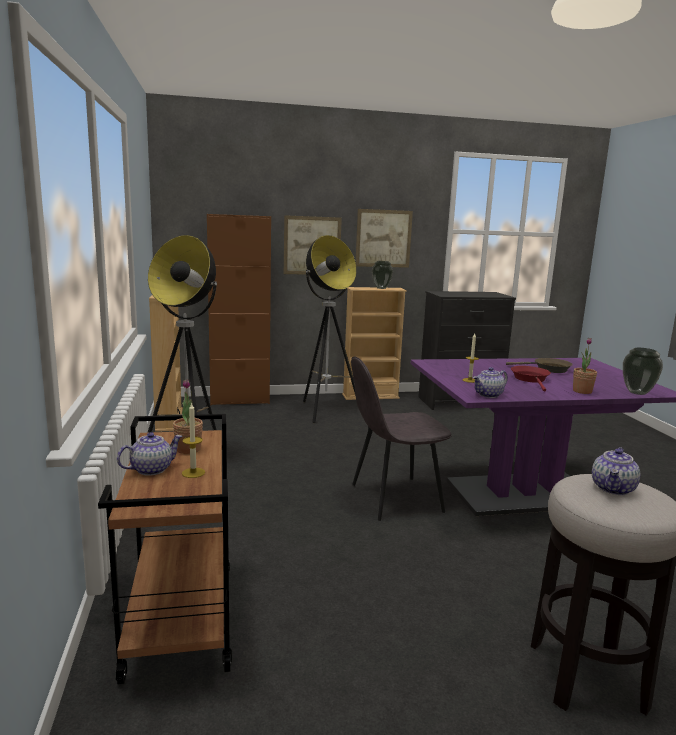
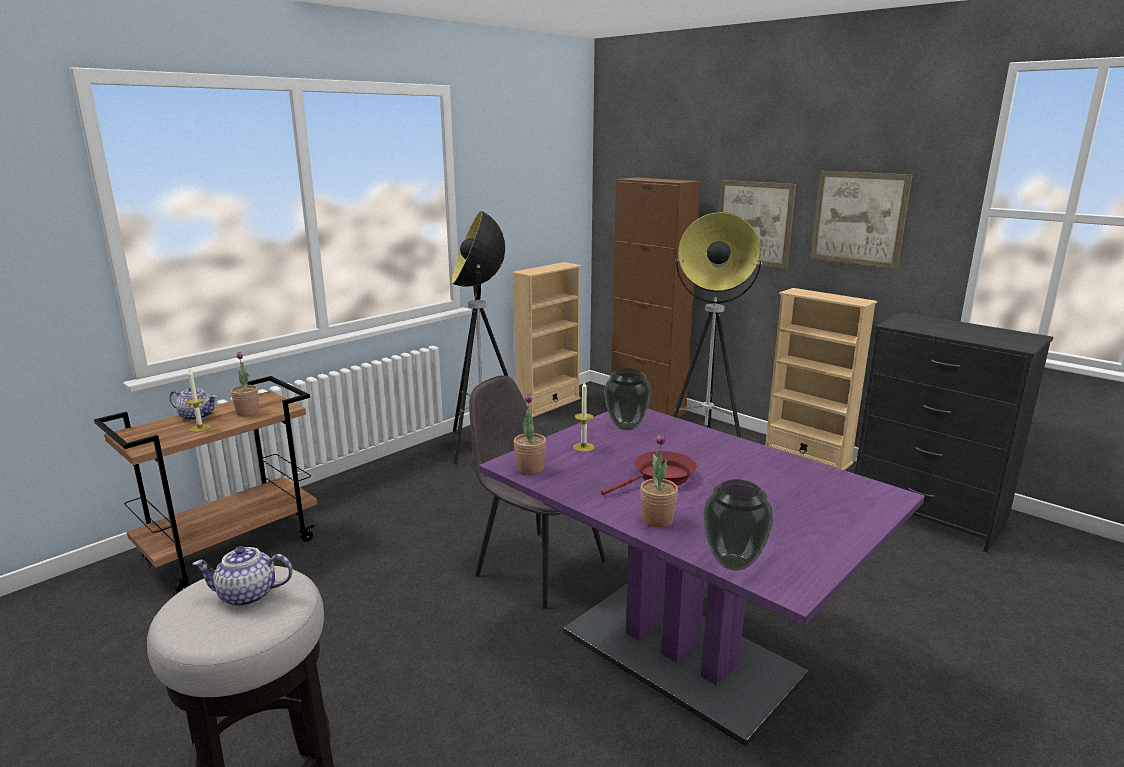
camera: 55 degrees right, 5 degrees up
vase [372,261,393,289] -> vase moved to [604,368,651,430]
teapot [473,367,508,398] -> potted plant [514,393,546,475]
brown frying pan [506,358,573,373] -> none

